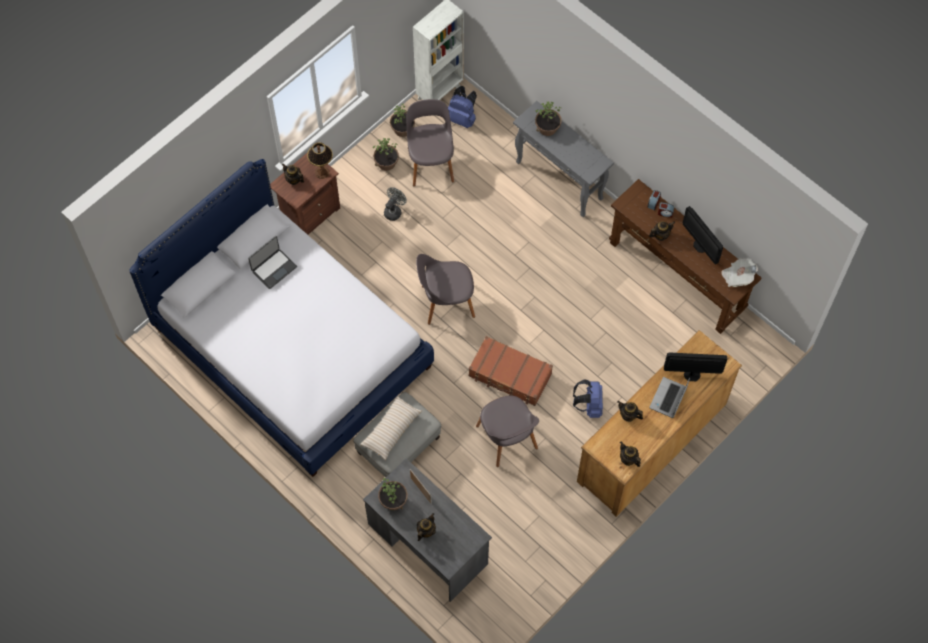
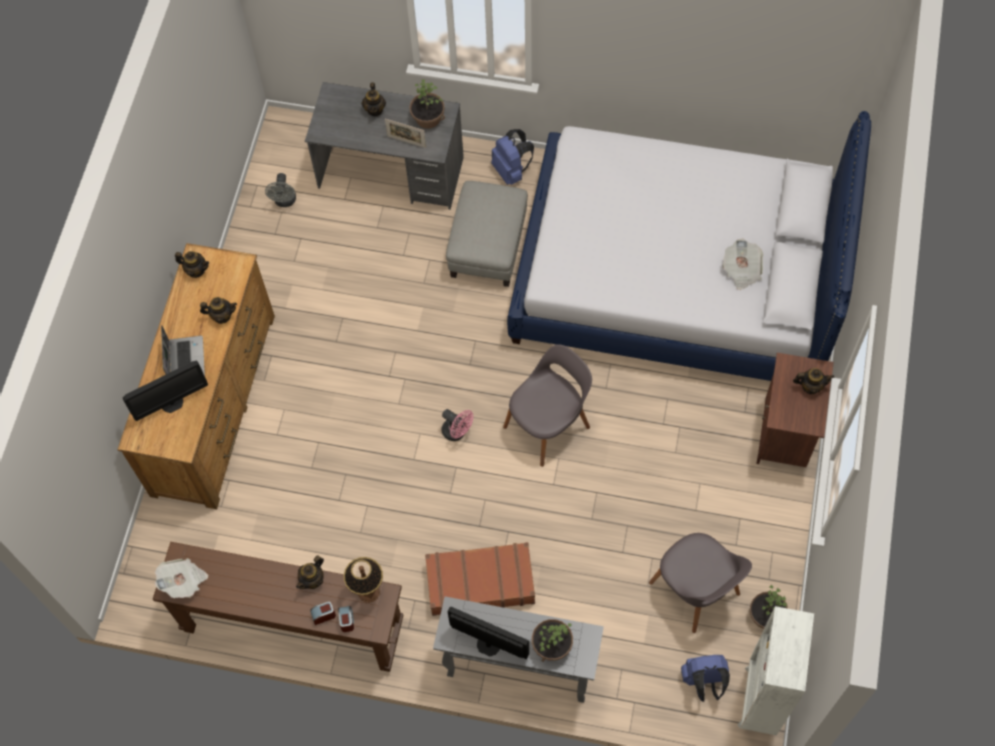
camera: 150 degrees right, 0 degrees up
laptop [248,236,297,289] -> newspaper [722,238,763,290]
table lamp [307,142,333,179] -> table lamp moved to [344,557,383,603]
beige pillow [360,396,422,460] -> none
potted plant [373,138,399,171] -> none
grey fan [384,187,407,221] -> grey fan moved to [265,173,296,207]
brown suitcase [469,336,553,406] -> brown suitcase moved to [425,542,535,616]
grey chair [476,395,539,467] -> none
blue backpack [573,379,603,418] -> blue backpack moved to [491,129,534,185]
monitor [683,206,723,265] -> monitor moved to [448,606,529,659]
none -> pink fan [441,409,473,441]

